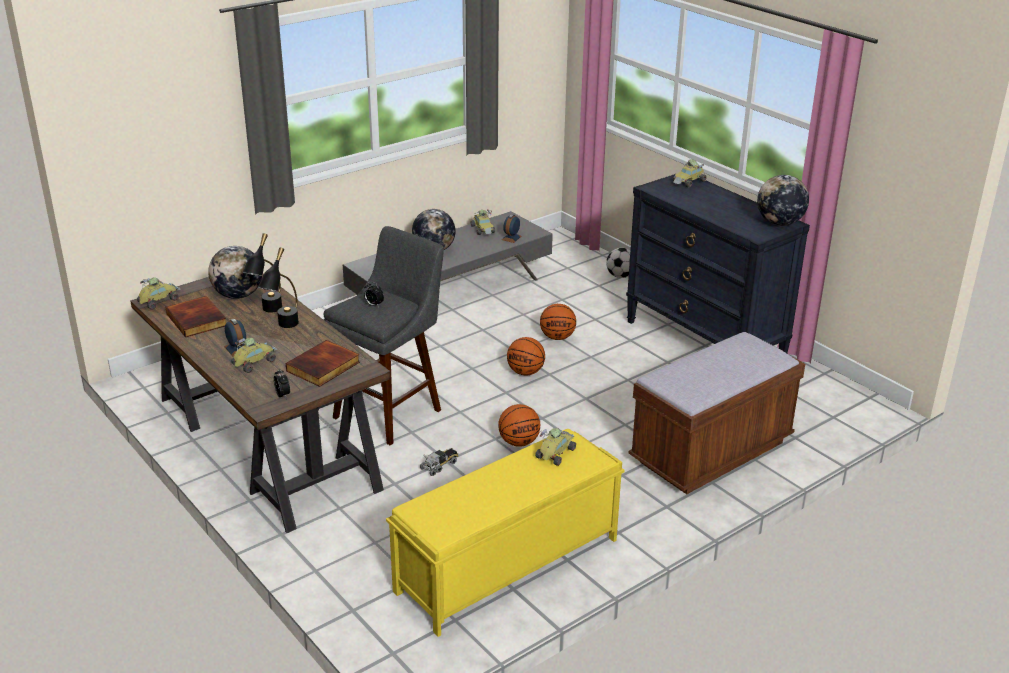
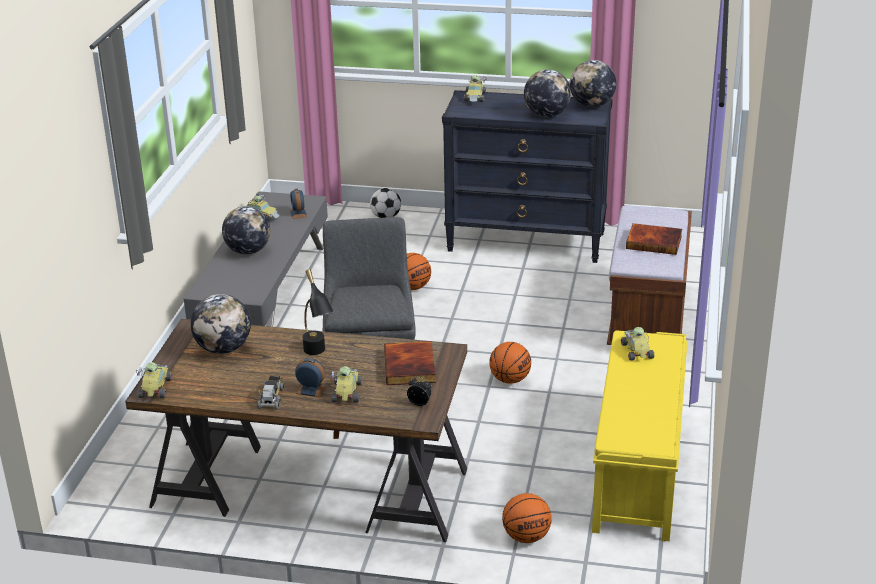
camera: 40 degrees left, 0 degrees up
book [166,296,226,338] -> book moved to [626,223,682,255]
black table lamp [242,233,282,313] -> none
alarm clock [364,281,384,307] -> none
toy truck [420,449,458,476] -> toy truck moved to [257,376,284,410]
basketball [507,337,545,375] -> basketball moved to [502,493,552,543]
none -> globe [524,69,571,117]

